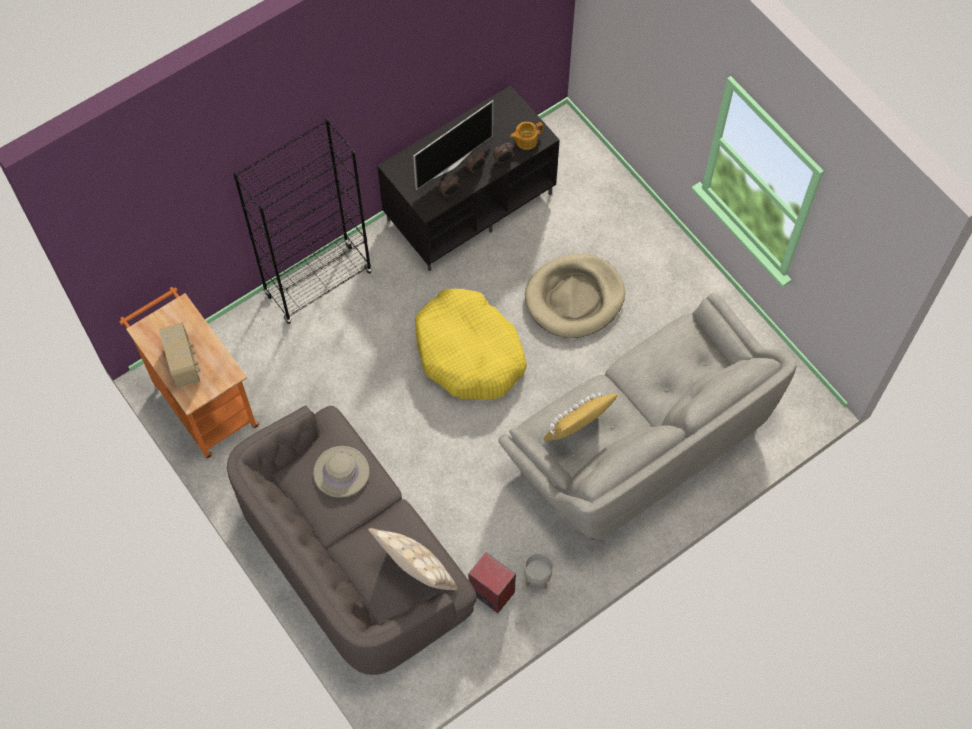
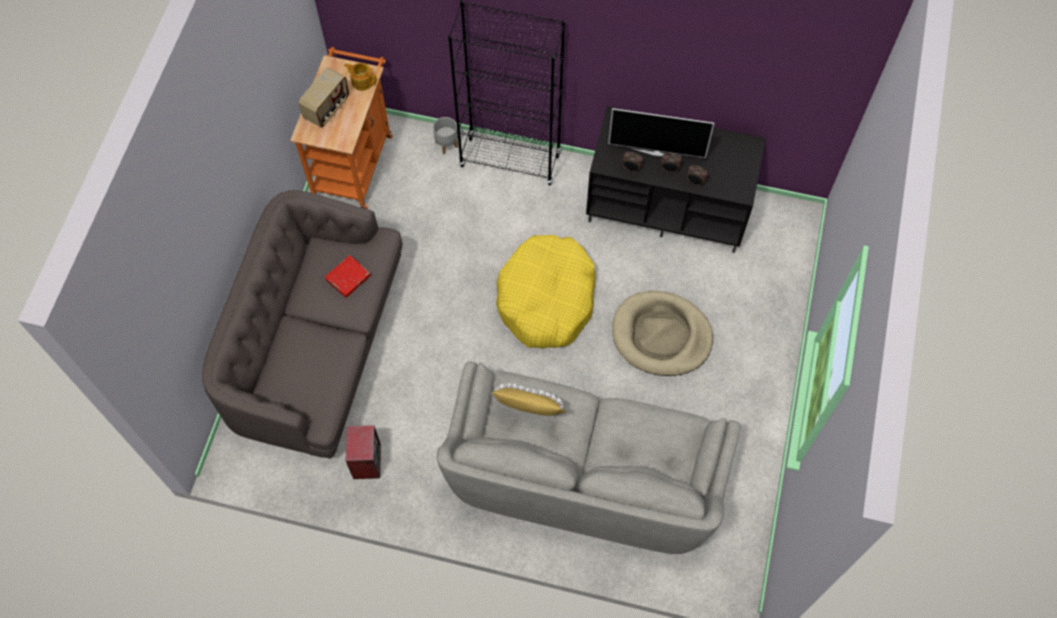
camera: 50 degrees right, 0 degrees up
beige hat [313,446,369,497] -> red book [325,255,371,297]
beige pillow [368,528,457,590] -> none
teapot [510,122,543,150] -> teapot moved to [344,63,377,91]
grey planter [524,553,553,589] -> grey planter moved to [433,117,458,155]

